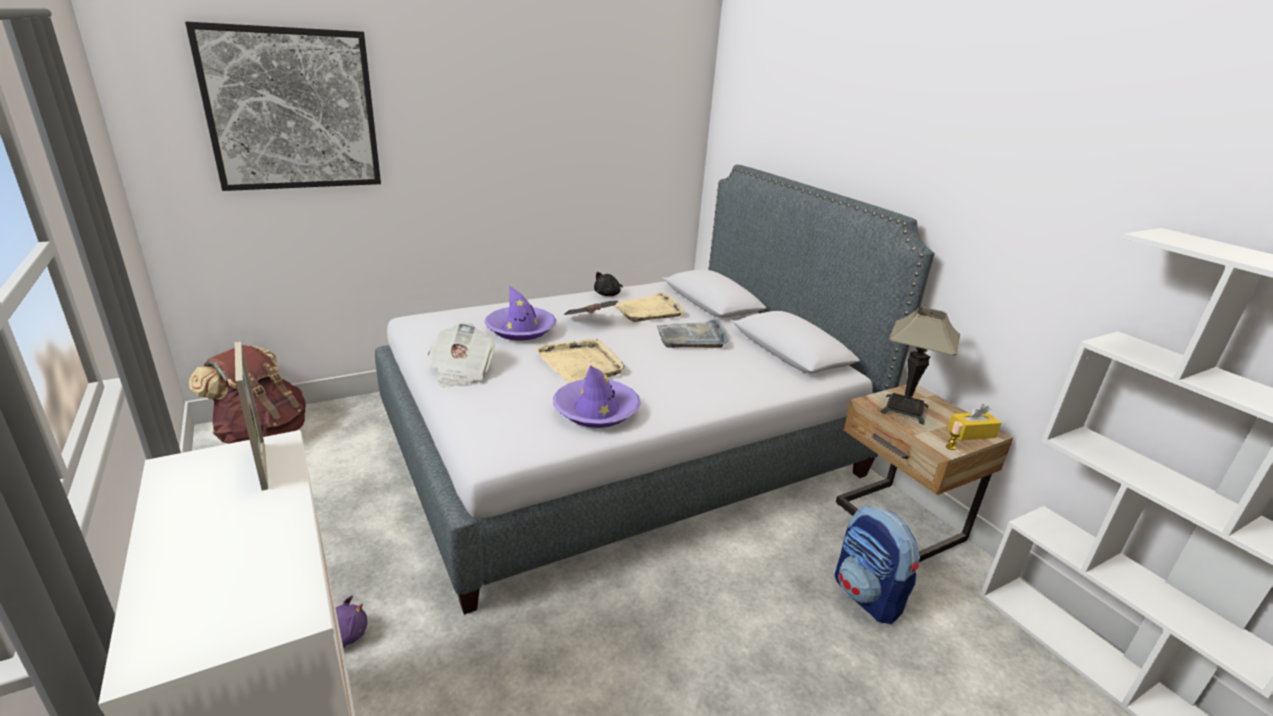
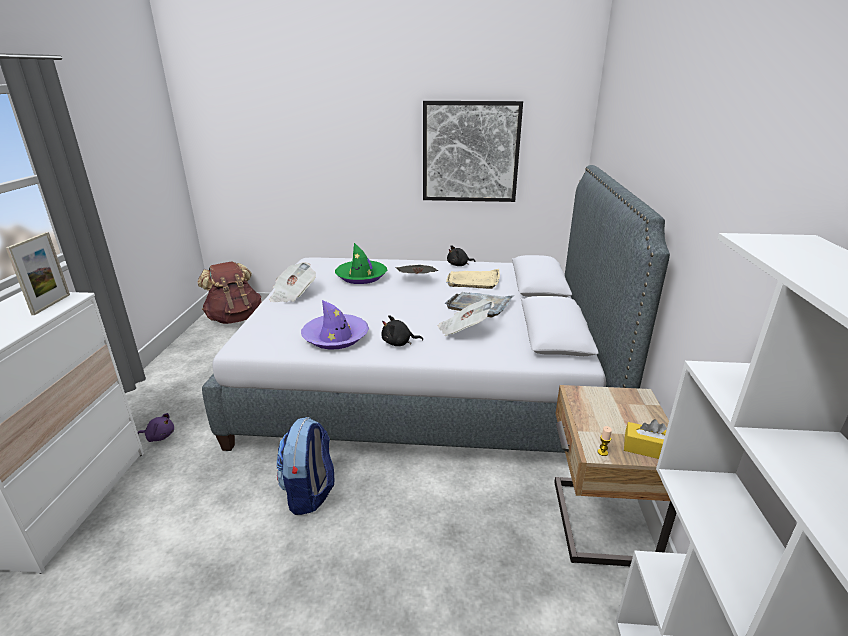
camera: 35 degrees right, 0 degrees up
picture [185,22,381,191] -> picture moved to [423,101,523,202]
purple hat [484,286,556,341] -> green hat [335,243,387,284]
beige tray [536,338,625,383] -> none
backpack [835,506,920,624] -> backpack moved to [277,417,334,515]
table lamp [880,307,960,425] -> none
none -> black plush toy [381,315,423,346]
none -> newspaper [438,299,494,336]

